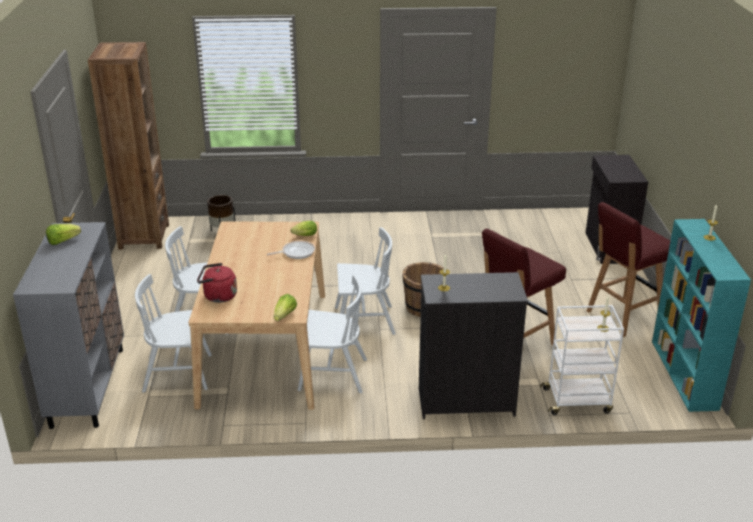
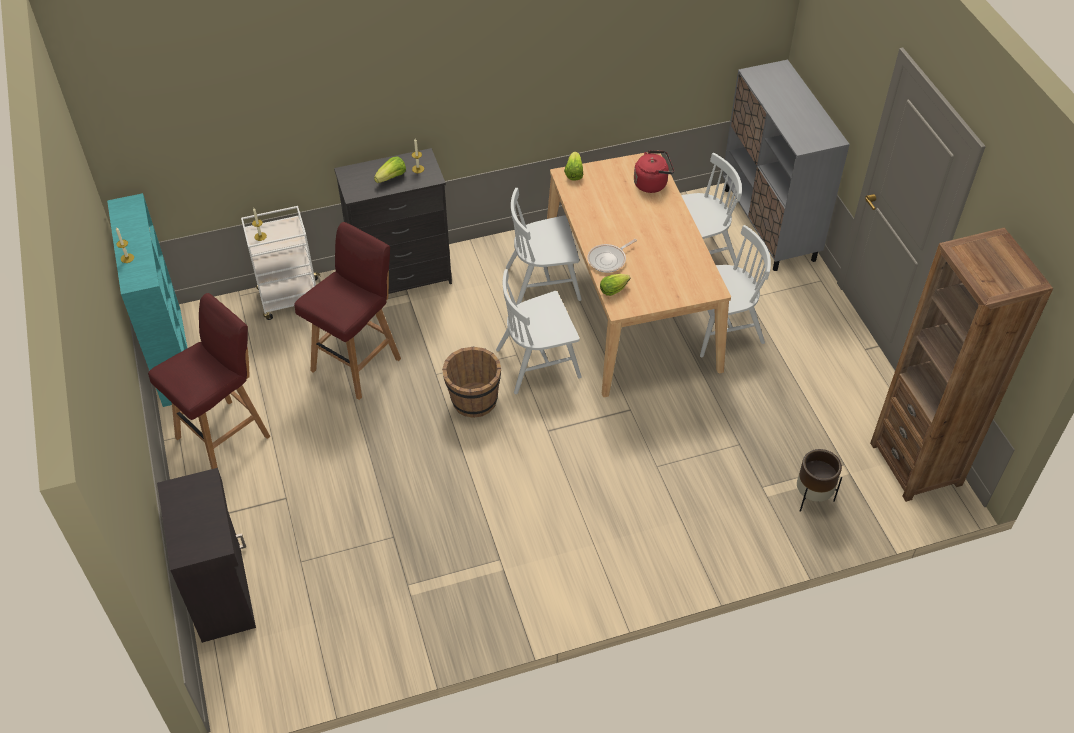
camera: 165 degrees right, 20 degrees up
lettuce [46,224,81,245] -> lettuce moved to [374,156,406,183]

